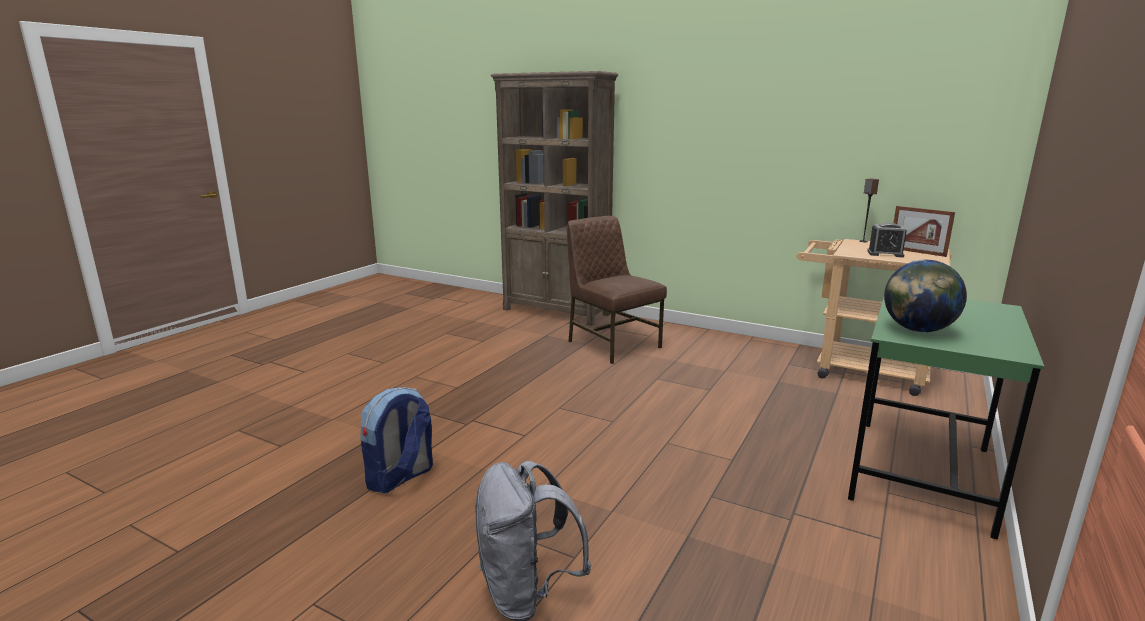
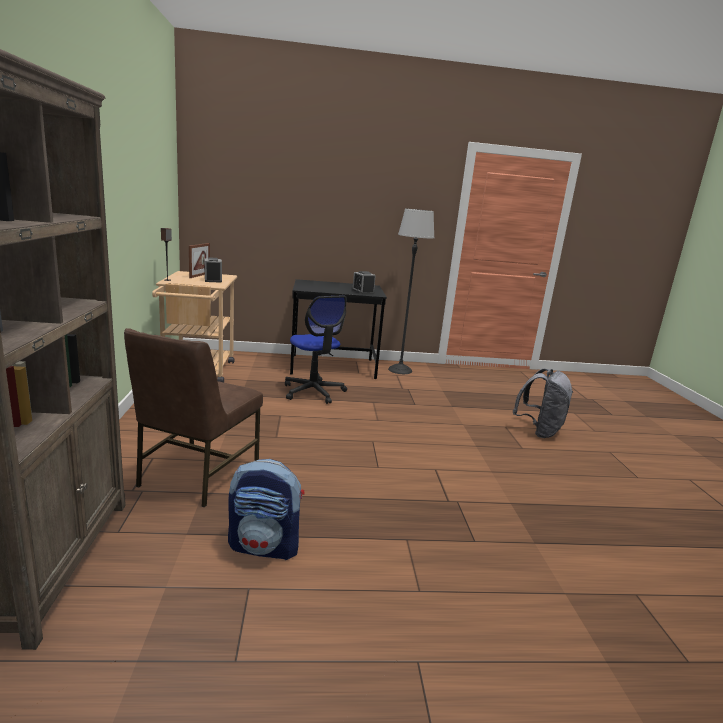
camera: 125 degrees left, 0 degrees up
backpack [360,387,433,493] -> backpack moved to [228,459,304,560]
green desk [848,298,1044,540] -> black desk [290,279,387,379]
globe [884,260,967,333] -> alarm clock [352,271,376,294]
none -> office chair [285,296,347,404]
none -> floor lamp [388,208,434,374]

